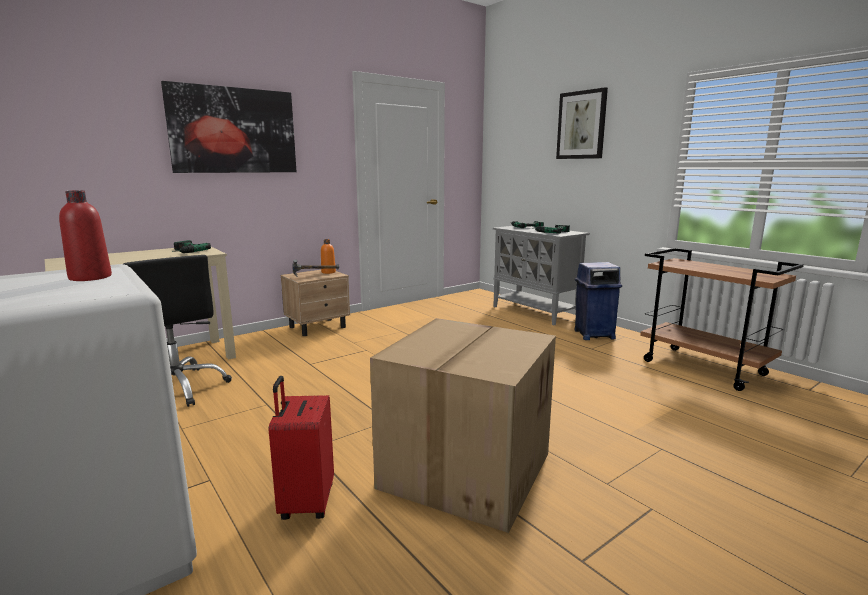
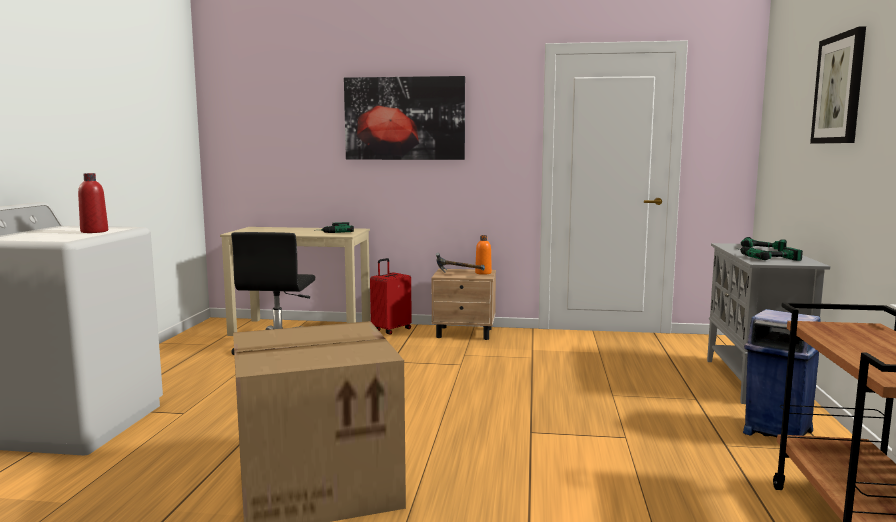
camera: 45 degrees right, 5 degrees down
red suitcase [269,376,334,520] -> red suitcase moved to [370,258,412,335]

